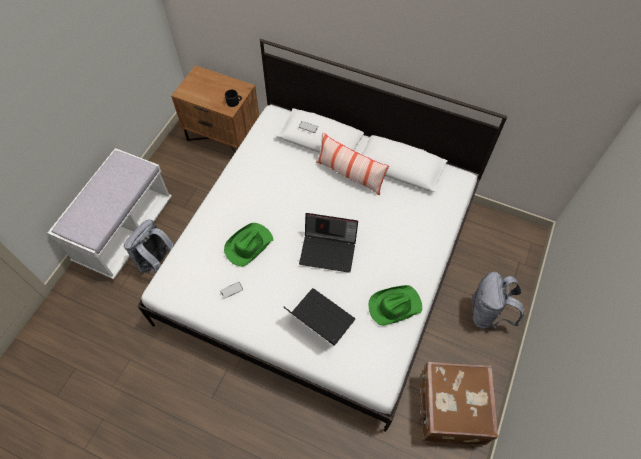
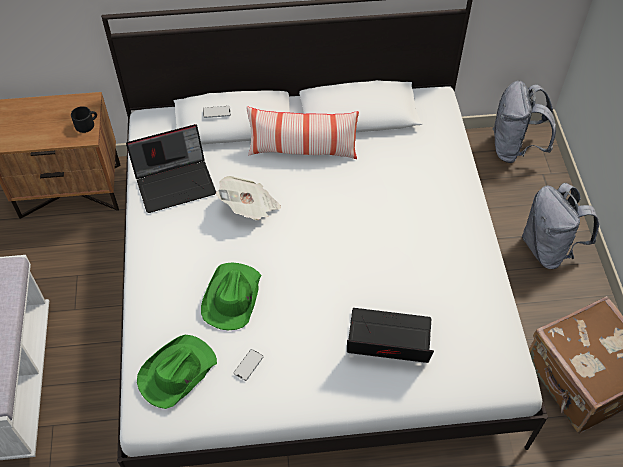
camera: 30 degrees left, 5 degrees down
grey backpack [124,219,175,274] -> grey backpack moved to [493,81,556,163]
laptop [299,213,358,273] -> laptop moved to [126,124,216,213]
green hat [368,285,422,326] -> green hat moved to [137,335,217,409]
none -> newspaper [216,176,281,220]

